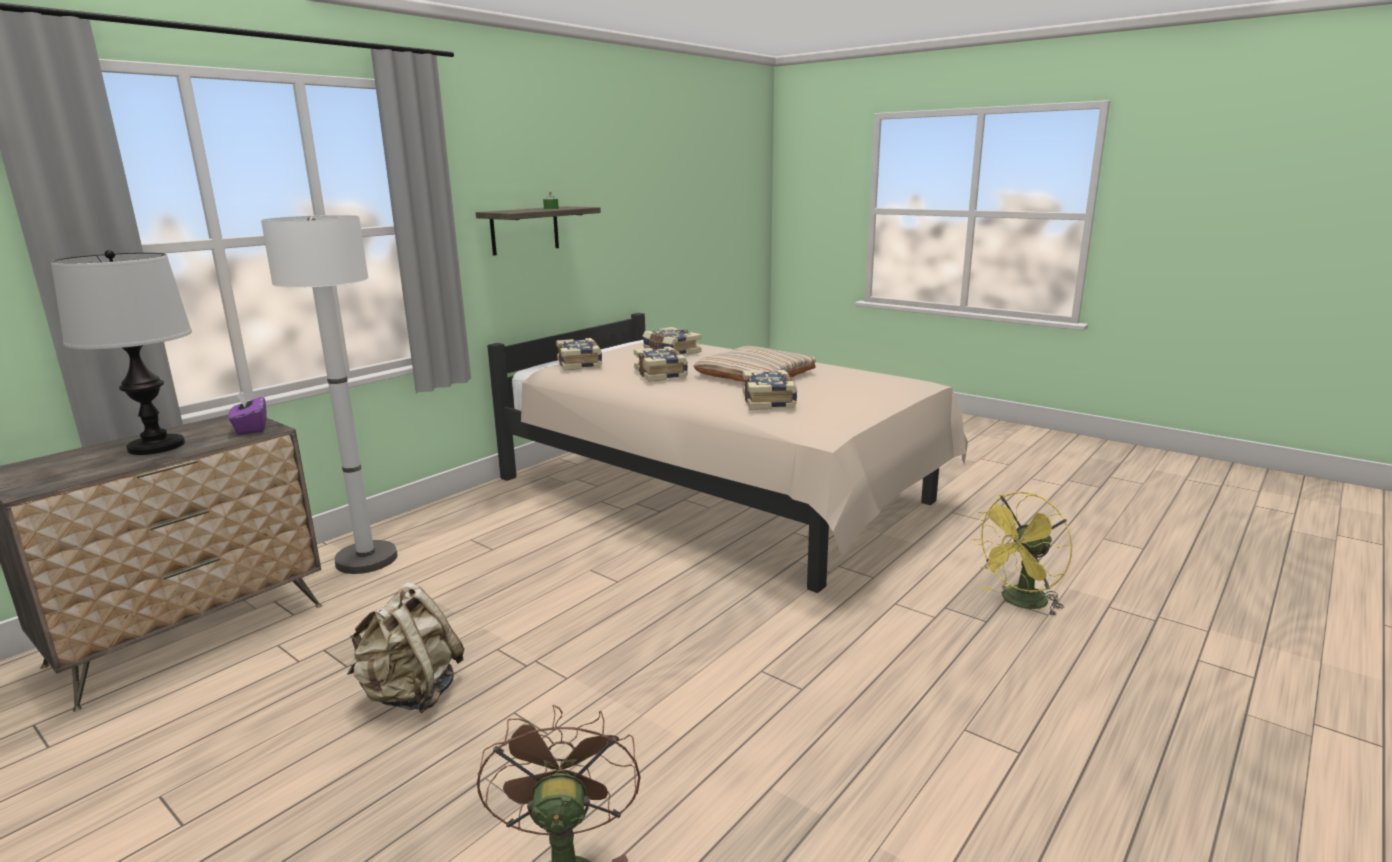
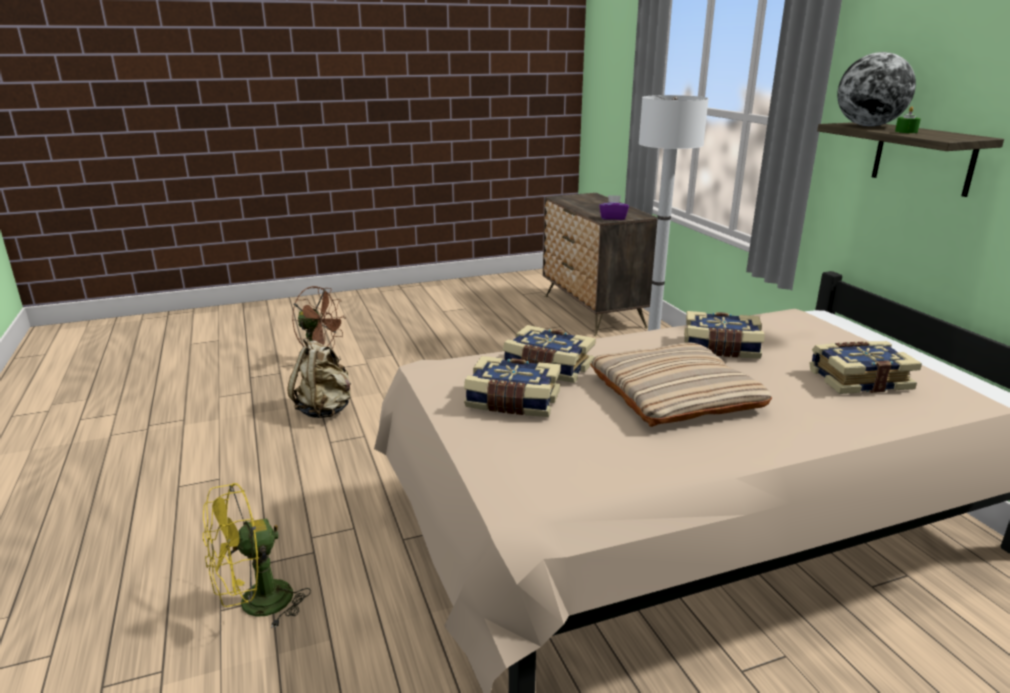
camera: 120 degrees right, 5 degrees up
table lamp [51,250,192,455] -> none
beige backpack [347,582,464,713] -> beige backpack moved to [287,338,351,418]
book [556,338,603,370] -> book moved to [464,356,561,417]
yellow fan [972,492,1073,616] -> yellow fan turned 120 degrees counterclockwise [203,483,311,629]
none -> globe [837,52,916,126]

